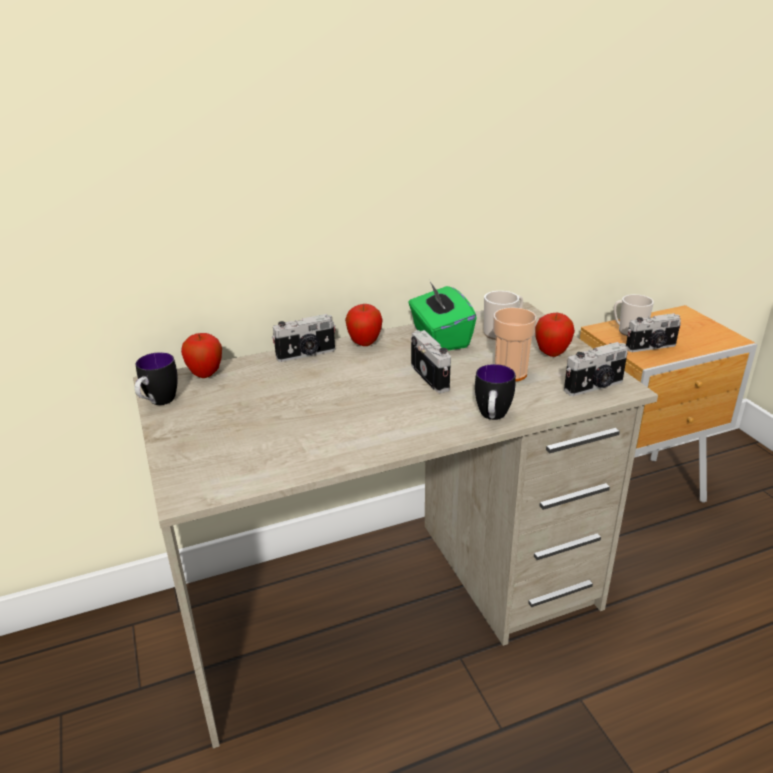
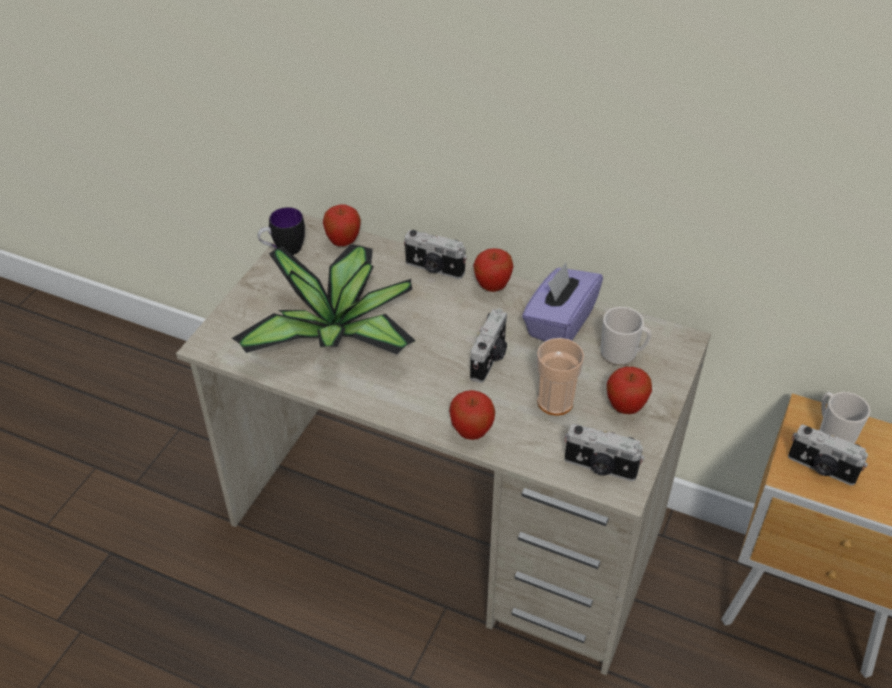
camera: 45 degrees right, 15 degrees up
green tissue box [408,281,477,350] -> purple tissue box [522,263,603,342]
mug [475,364,516,420] -> apple [449,390,495,440]
none -> potted plant [232,244,416,354]

